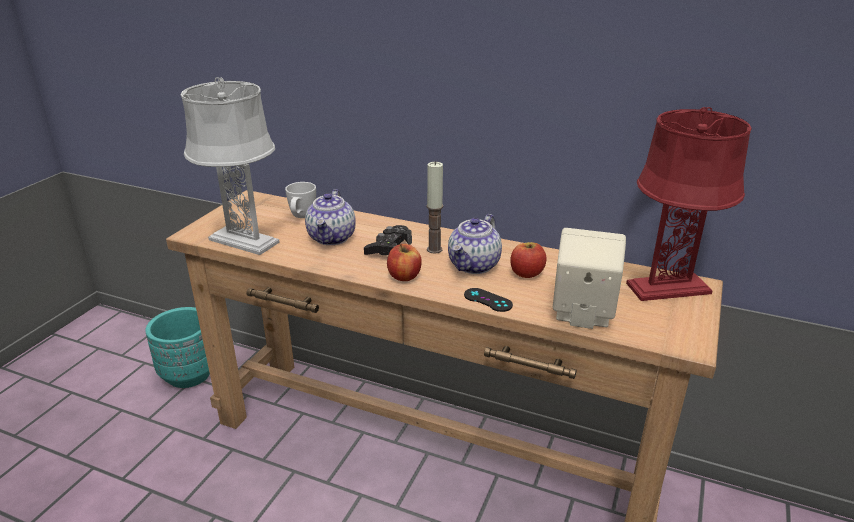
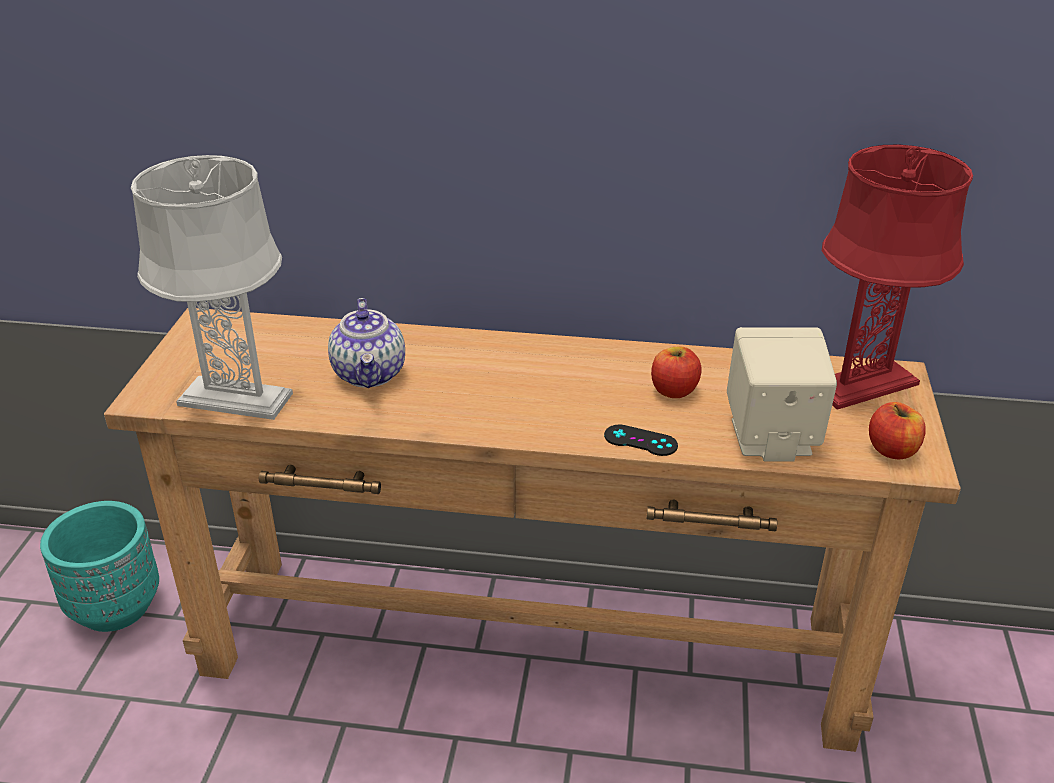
camera: 15 degrees left, 5 degrees up
white mug [285,182,316,218] -> none
black game controller [364,225,412,255] -> none
apple [387,244,422,281] -> apple moved to [869,402,926,459]
candle [426,161,443,254] -> none
teapot [448,214,502,274] -> none

